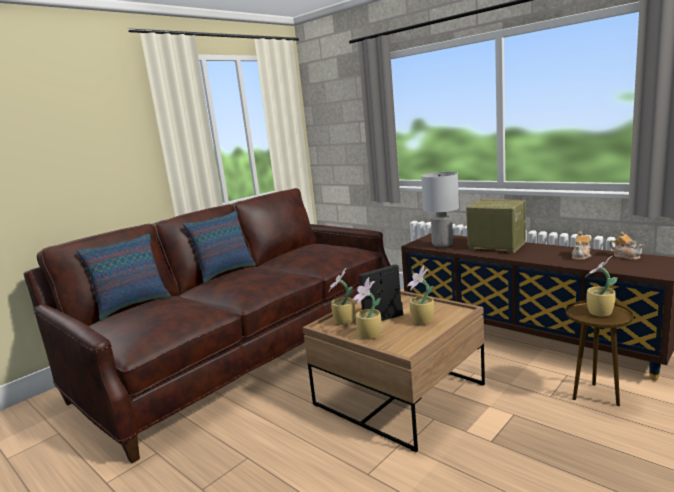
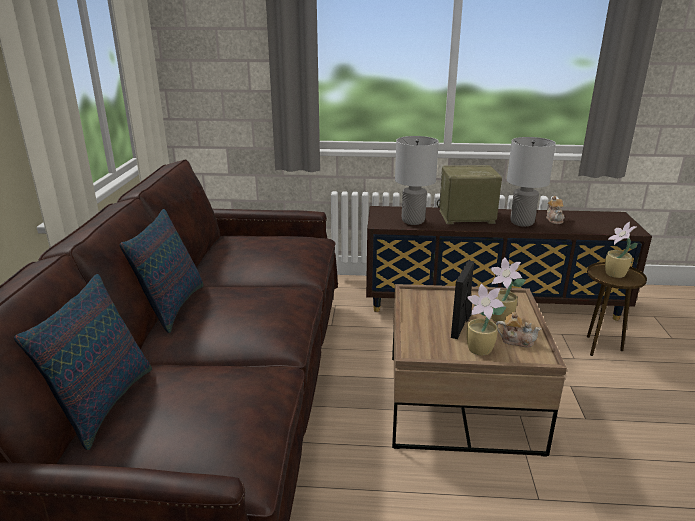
camera: 40 degrees left, 10 degrees up
potted plant [329,268,355,325] -> none
teapot [609,231,644,260] -> teapot moved to [496,312,541,347]
none -> grey table lamp [507,137,556,227]

